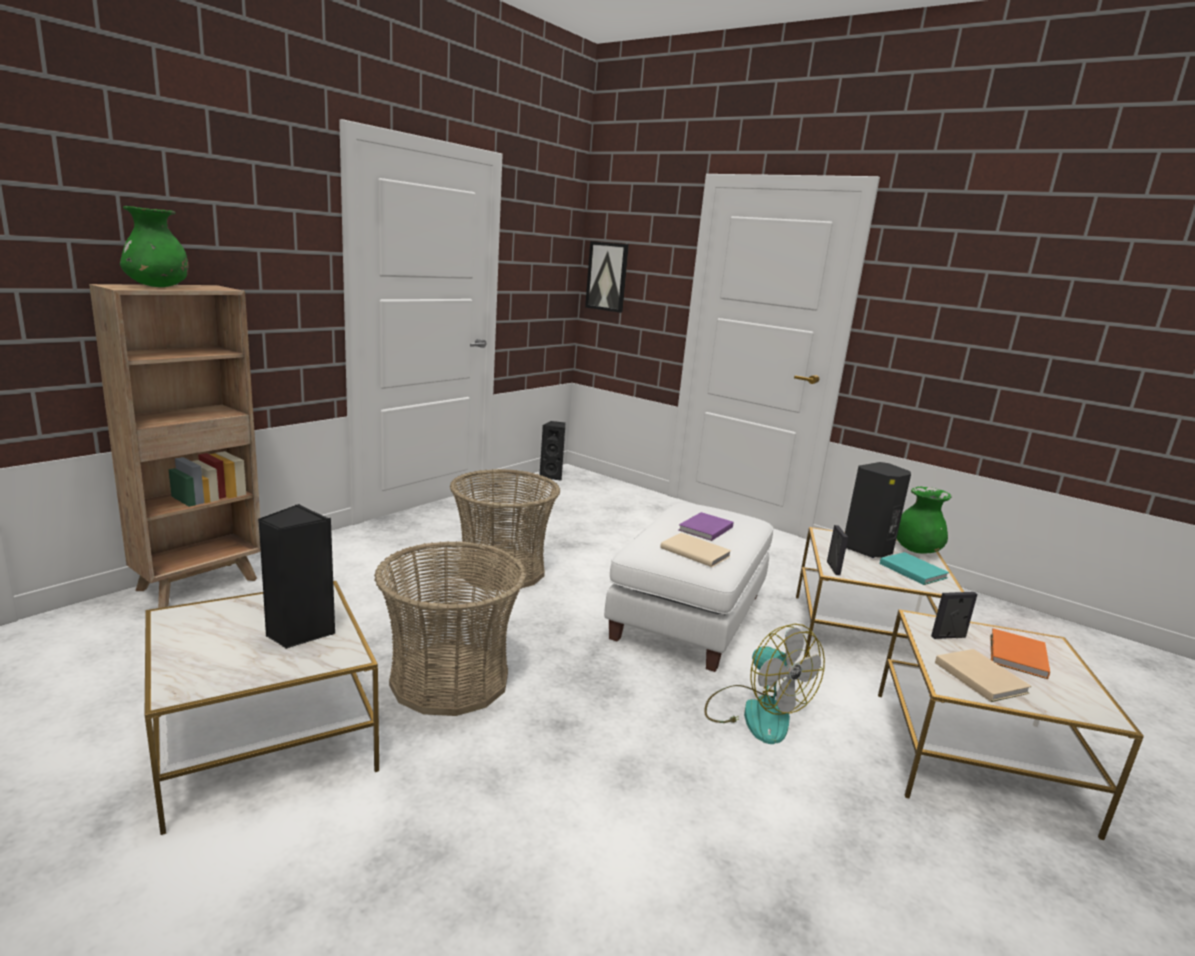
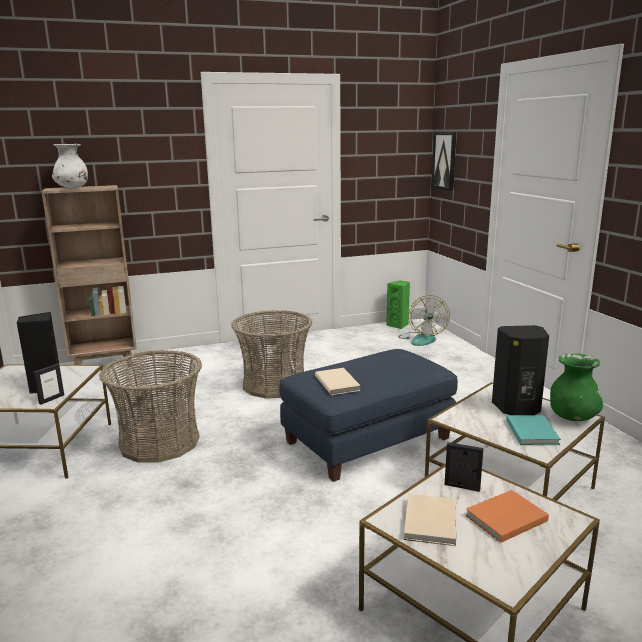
camera: 35 degrees right, 0 degrees up
green vase [120,206,189,287] -> white vase [52,144,88,188]
black speaker [540,421,565,481] -> green speaker [386,280,410,329]
white ottoman [604,503,773,672] -> blue ottoman [280,349,458,482]
purple book [679,512,734,541] -> none
fan [704,624,825,744] -> fan moved to [398,295,450,346]
picture frame [827,525,848,575] -> picture frame moved to [33,364,64,405]

